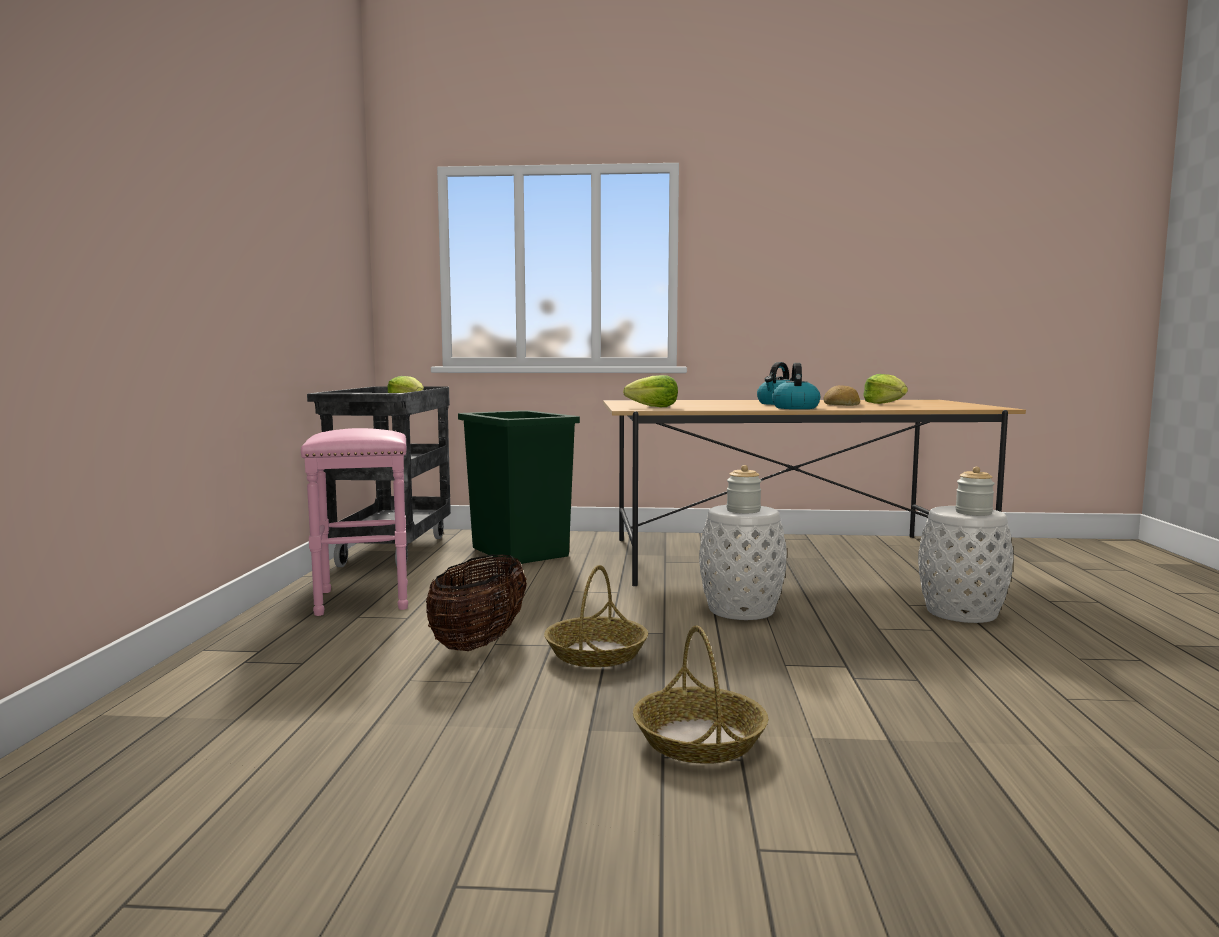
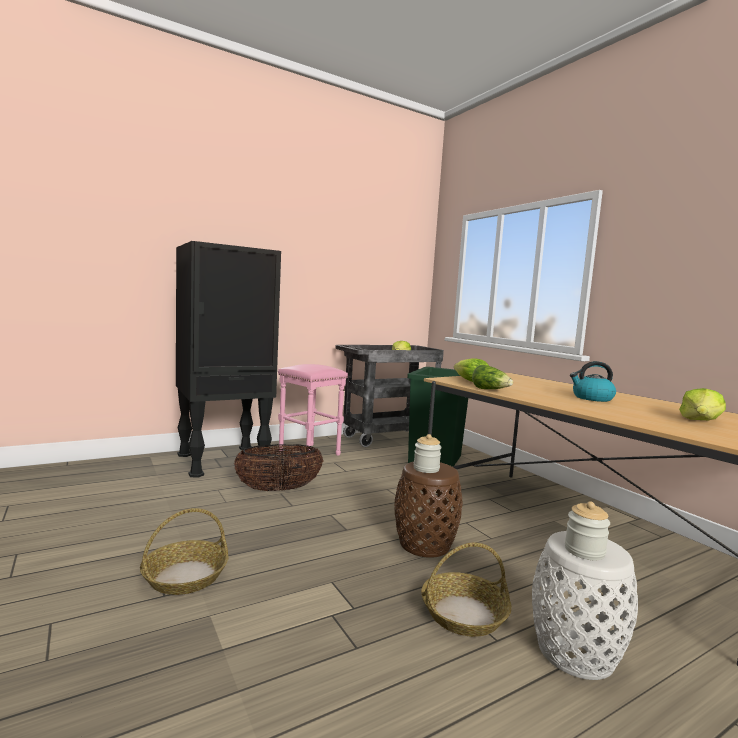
camera: 55 degrees right, 0 degrees up
basket [544,565,648,667] -> basket moved to [421,543,512,637]
white stool [699,505,787,620] -> brown stool [394,461,462,558]
kettle [772,363,820,409] -> none
bread [824,385,860,406] -> none
none -> black cabinet [176,241,281,478]
none -> lettuce [472,365,513,389]

